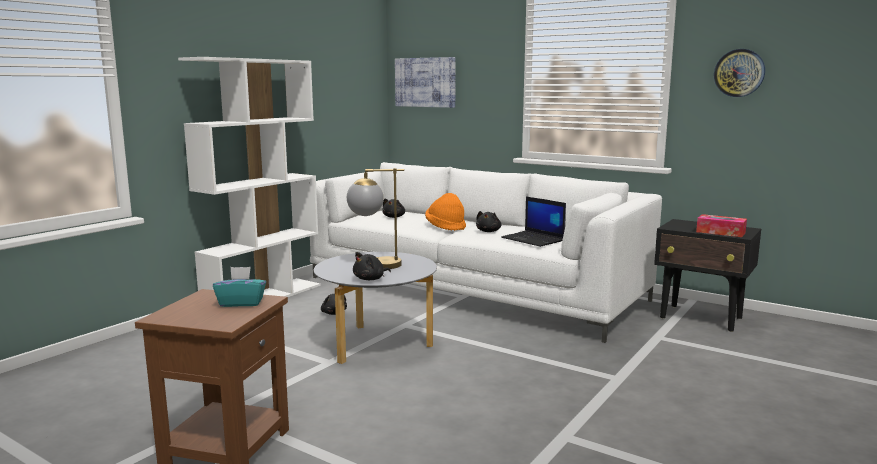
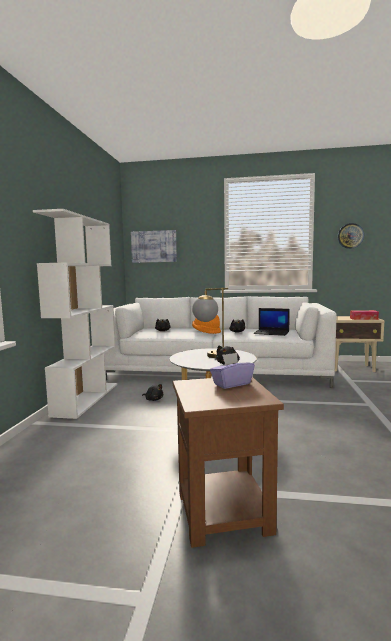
camera: 25 degrees left, 5 degrees down
turquoise tissue box [213,267,266,307] -> purple tissue box [210,353,255,389]
black side table [654,219,761,332] -> beige side table [335,316,384,372]

